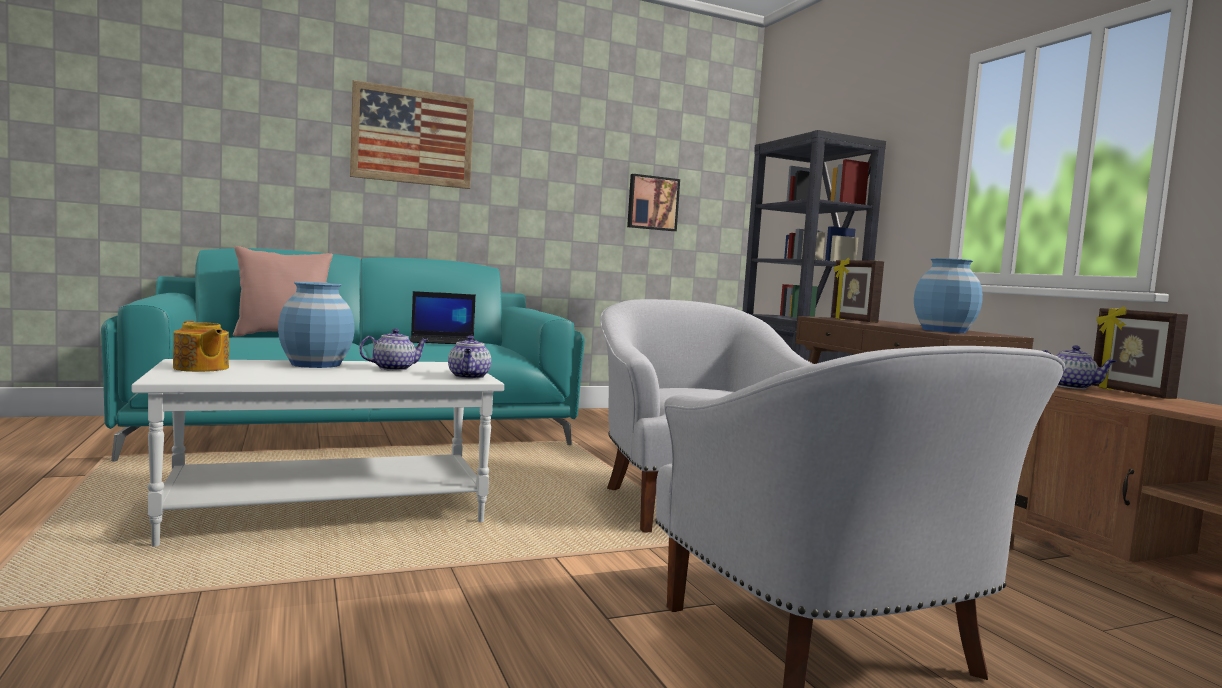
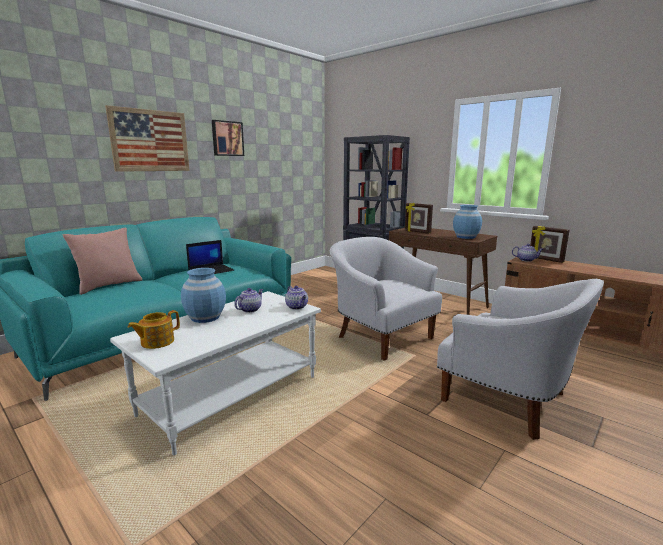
camera: 25 degrees left, 10 degrees up
teapot [173,321,229,372] -> teapot turned 120 degrees clockwise [128,310,180,349]
picture [627,174,680,231] -> picture moved to [212,120,244,156]

